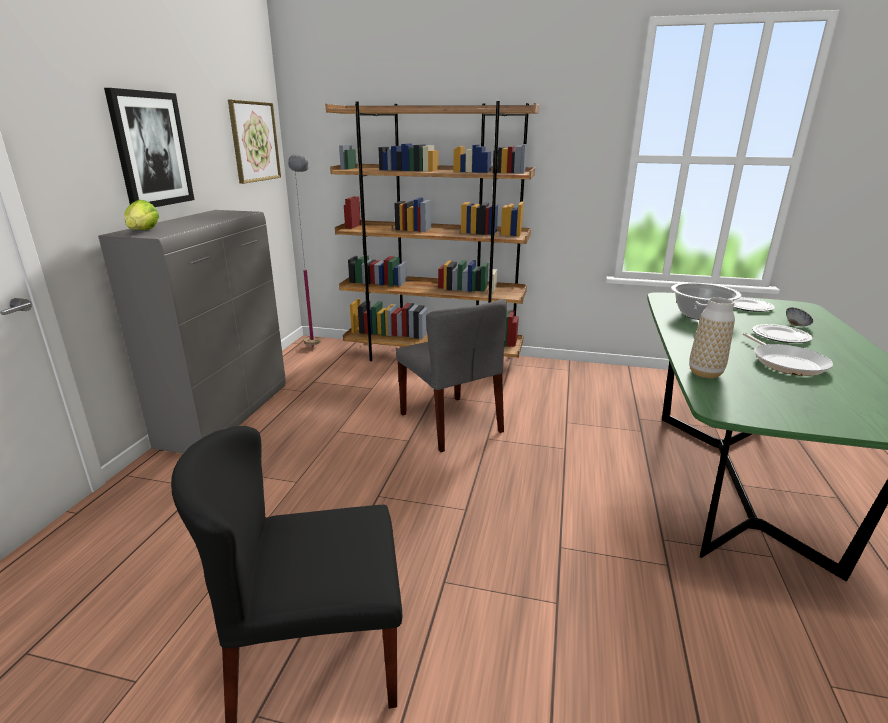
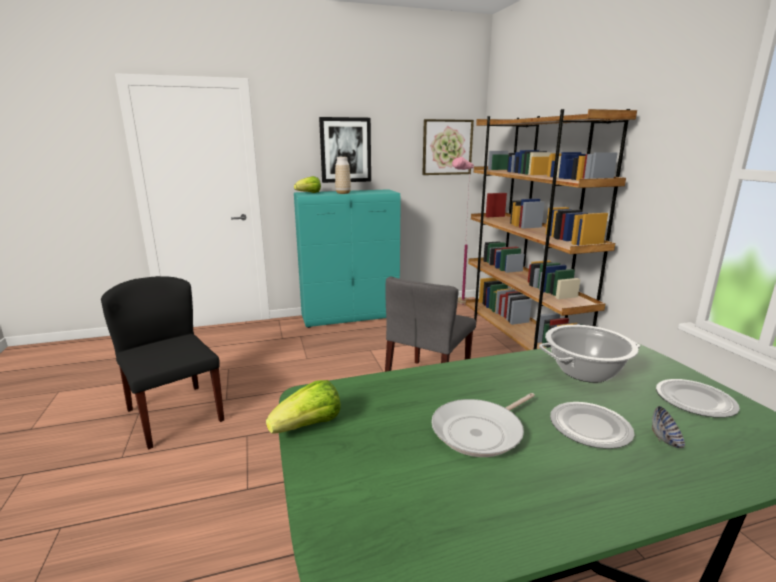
camera: 60 degrees right, 5 degrees down
grey cabinet [98,210,286,453] -> turquoise cabinet [294,189,401,328]
grey floor lamp [288,154,321,347] -> pink floor lamp [452,157,474,305]
vase [689,297,735,378] -> vase moved to [335,157,351,194]
none -> lettuce [266,380,341,434]

